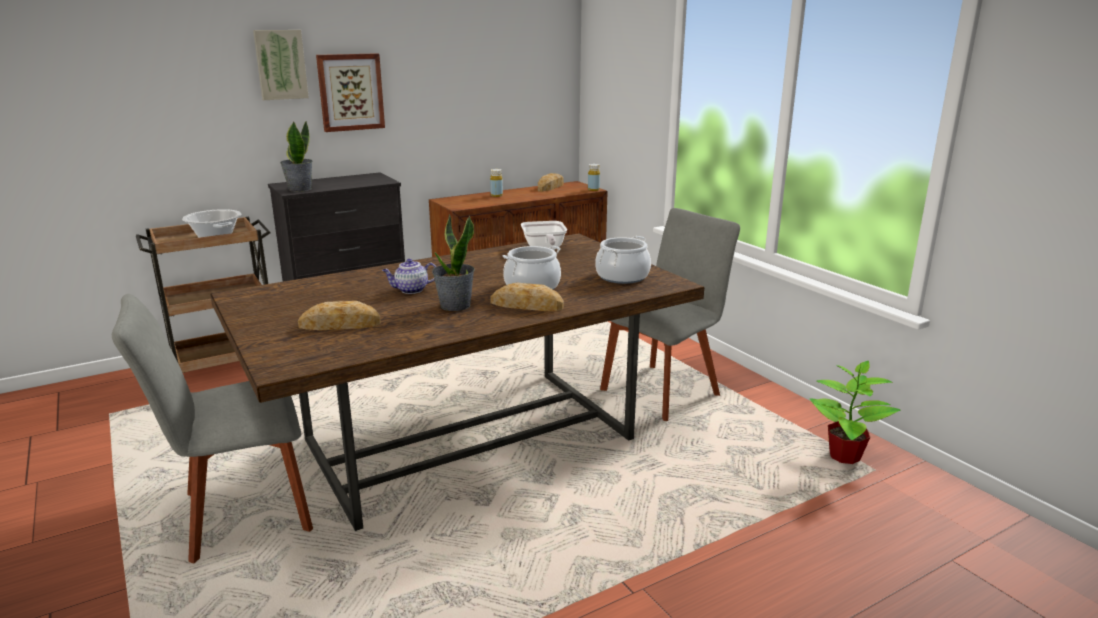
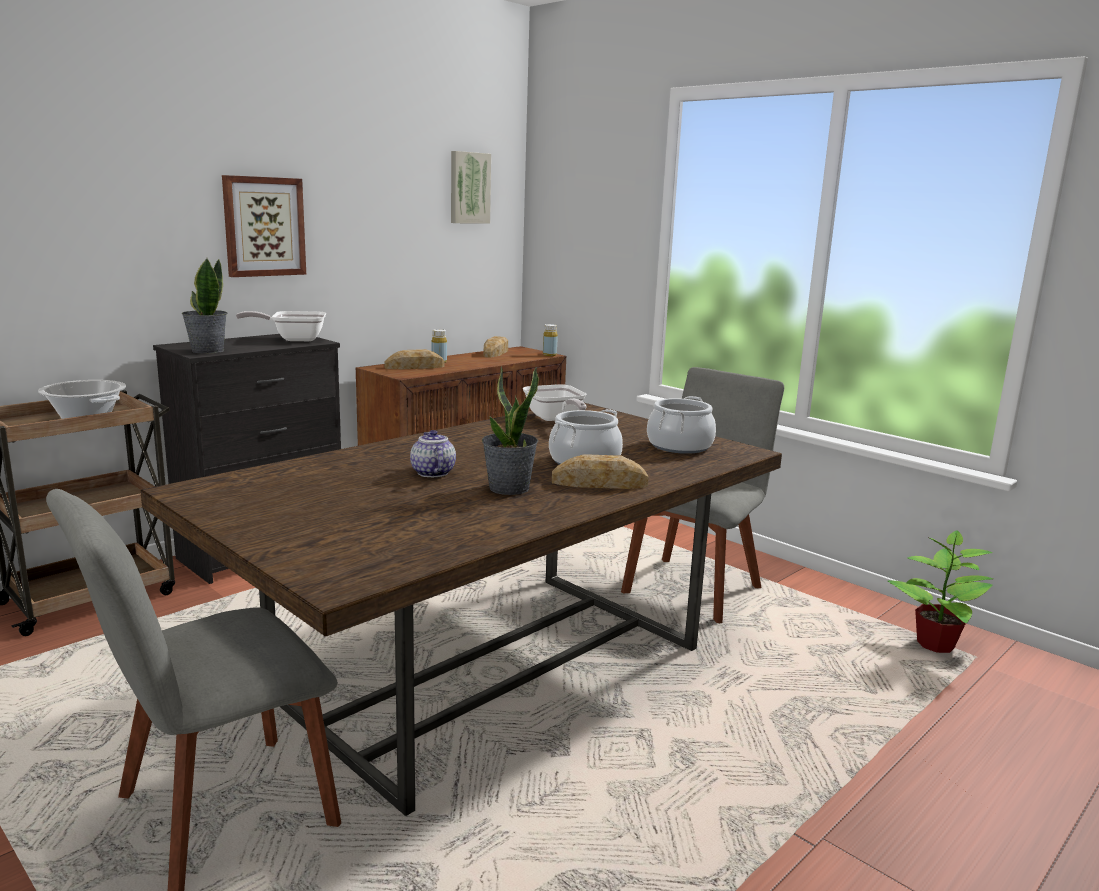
camera: 15 degrees left, 5 degrees down
picture [253,30,309,100] -> picture moved to [451,151,491,224]
bread [298,301,381,330] -> bread moved to [384,349,445,369]
teapot [382,259,436,294] -> teapot turned 105 degrees clockwise [410,430,456,477]
none -> frying pan [236,311,326,341]

